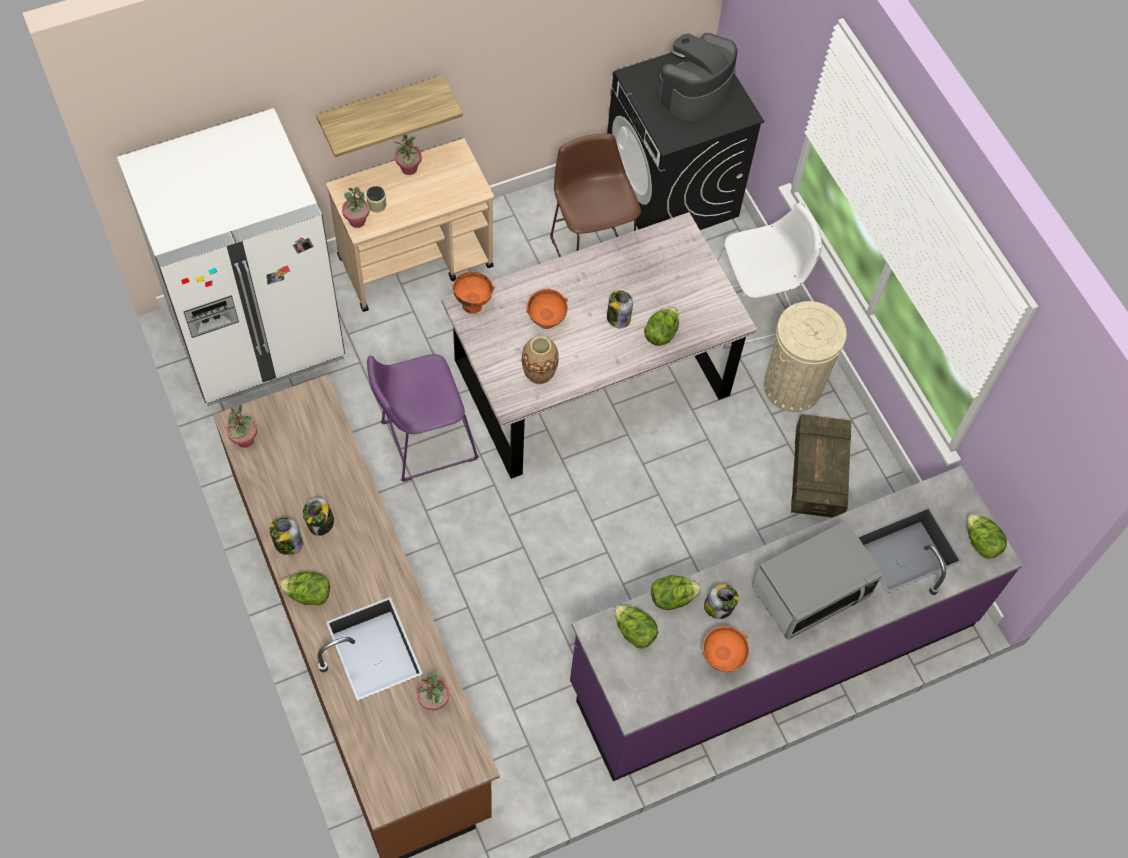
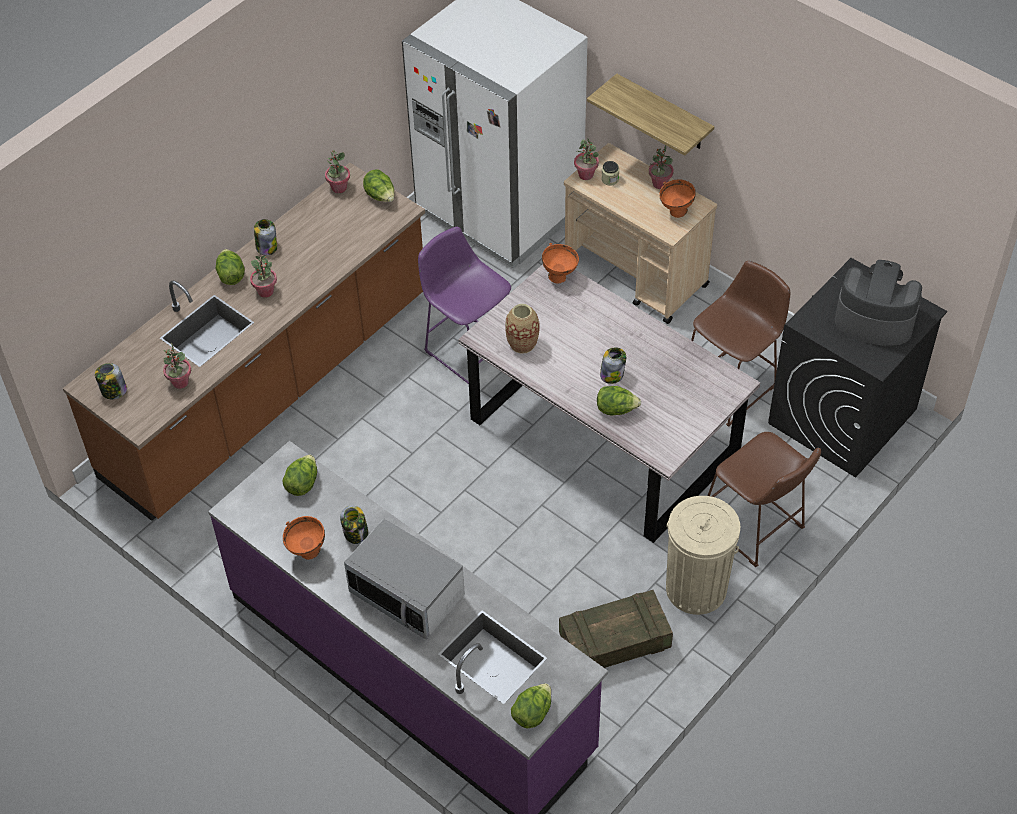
camera: 70 degrees right, 10 degrees down
jar [303,498,334,536] -> jar moved to [95,363,127,399]
orange bowl [526,289,568,329] -> orange bowl moved to [659,179,696,218]
lettuce [651,575,701,610] -> lettuce moved to [363,169,394,202]
white stool [717,203,822,349] -> brown stool [707,432,821,567]
none -> potted plant [250,255,277,298]

